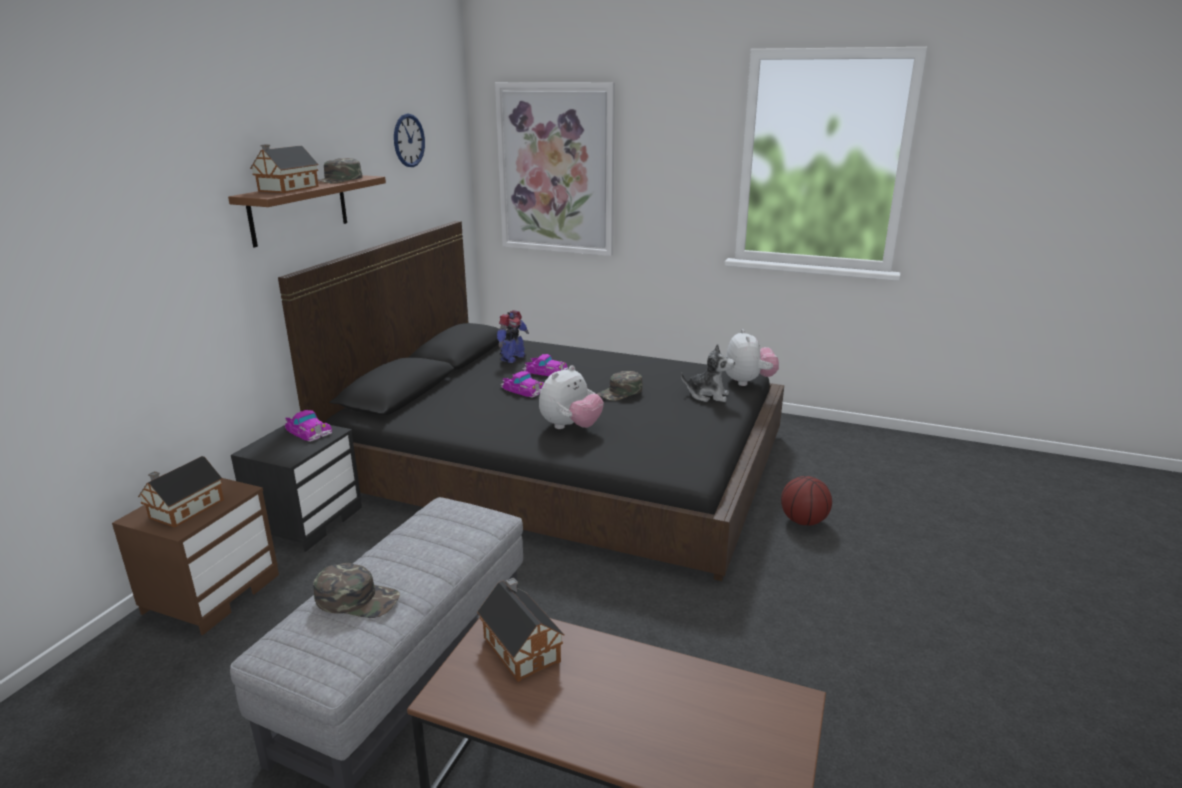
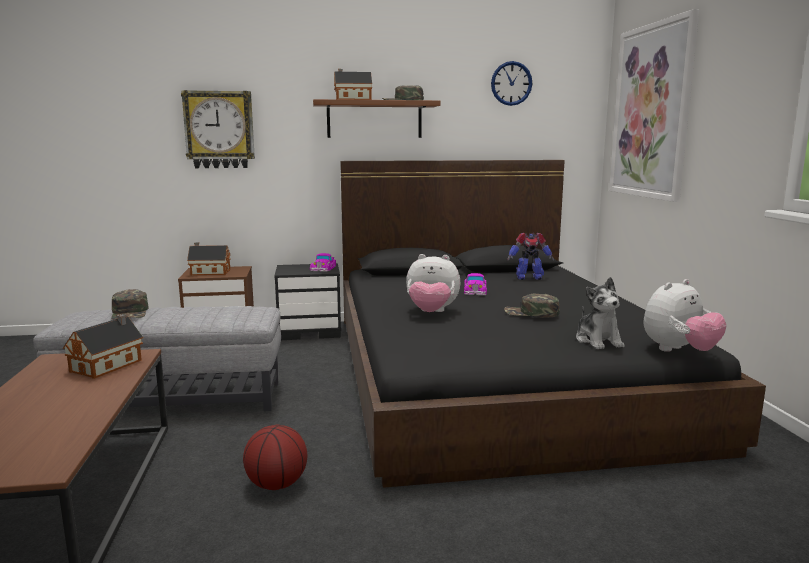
camera: 60 degrees right, 10 degrees down
toy car [523,354,568,376] -> none
basketball [781,476,832,526] -> basketball moved to [243,425,307,490]
none -> wall clock [181,90,255,168]

